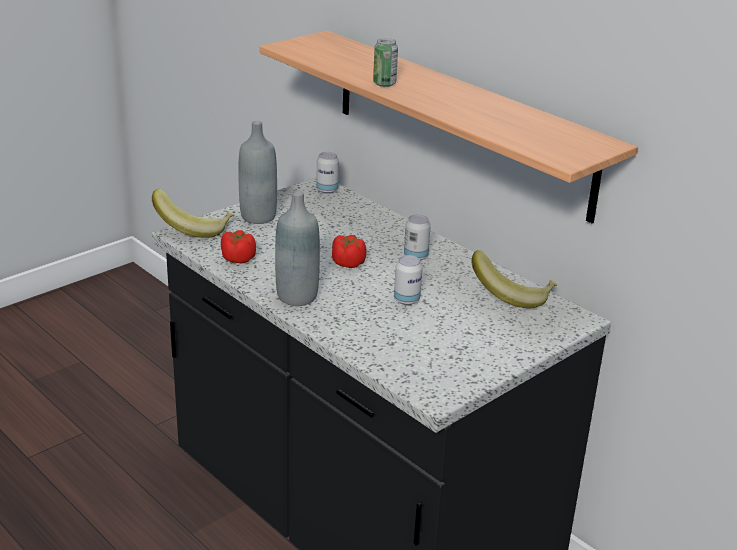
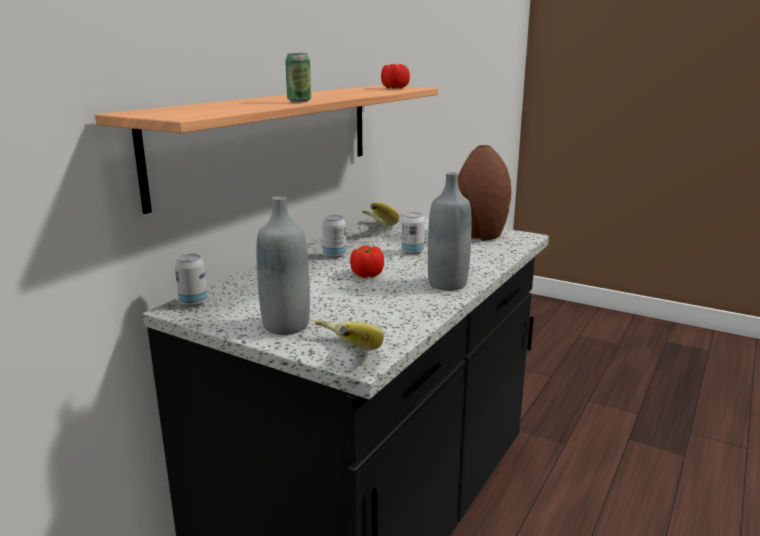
camera: 105 degrees left, 10 degrees down
tomato [221,230,256,263] -> tomato moved to [381,64,410,89]
none -> brown vase [458,145,511,241]

